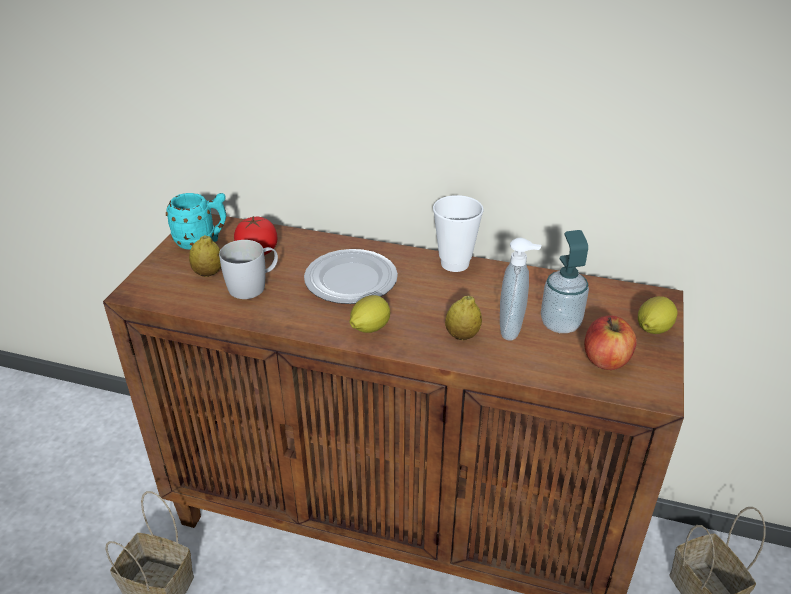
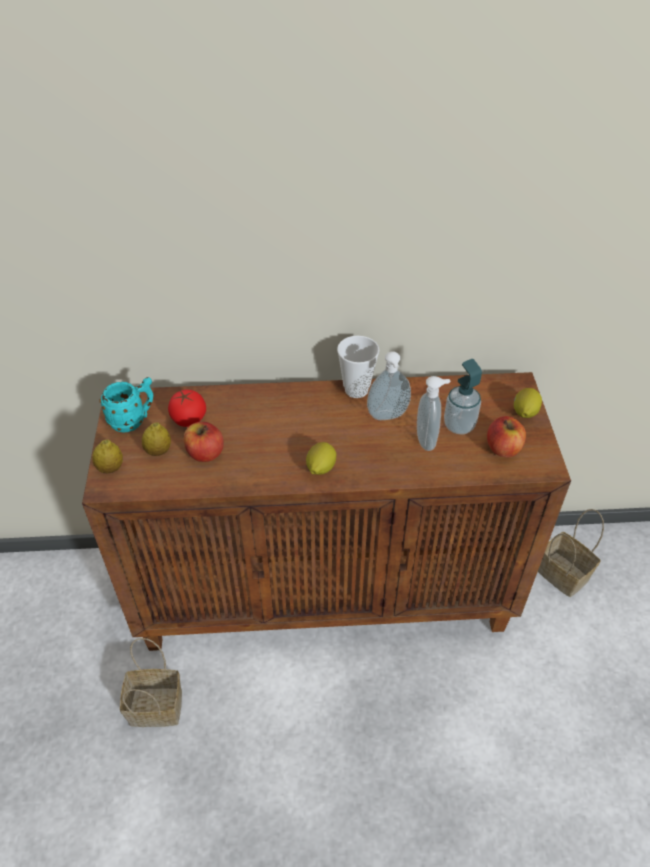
camera: 20 degrees left, 10 degrees up
white mug [219,240,278,299] -> apple [184,422,224,462]
plate [304,249,398,304] -> none
lemon [445,295,482,340] -> lemon moved to [92,439,123,473]
none -> soap dispenser [367,351,411,420]

